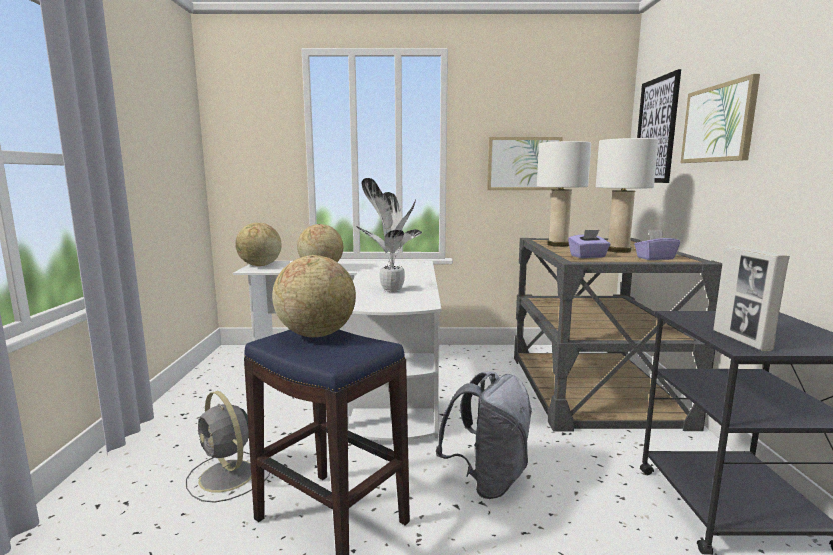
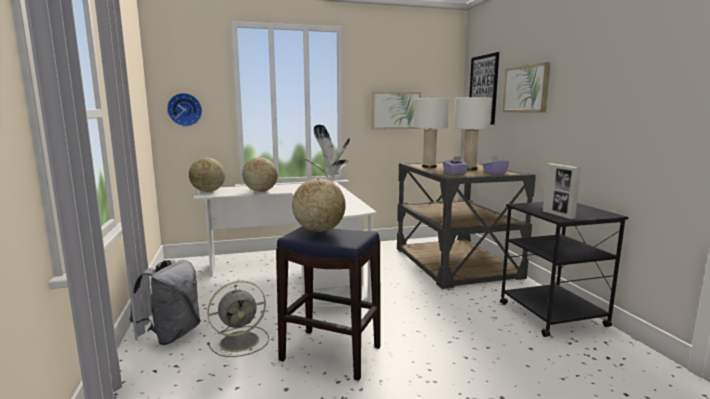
camera: 15 degrees left, 0 degrees up
grey fan [186,391,270,503] -> grey fan turned 60 degrees counterclockwise [207,281,269,357]
grey backpack [436,371,532,499] -> grey backpack moved to [129,260,201,345]
none -> wall clock [167,93,202,127]

